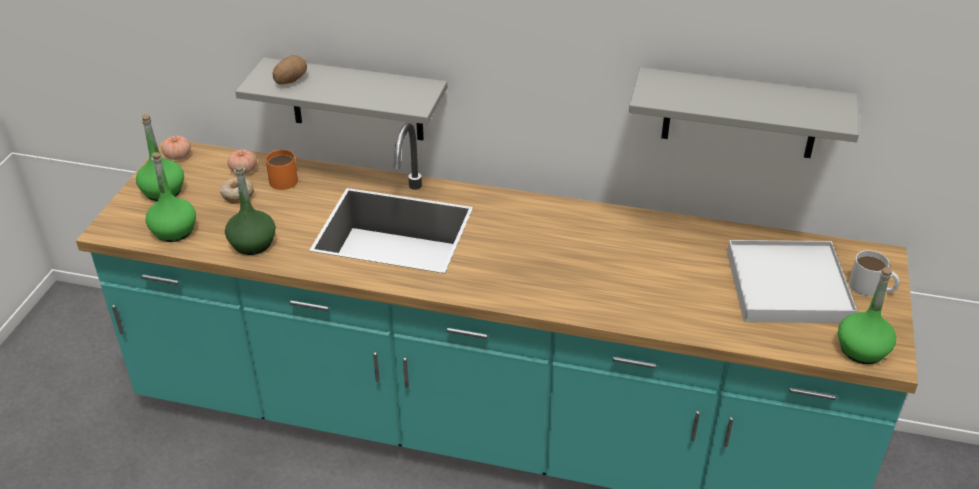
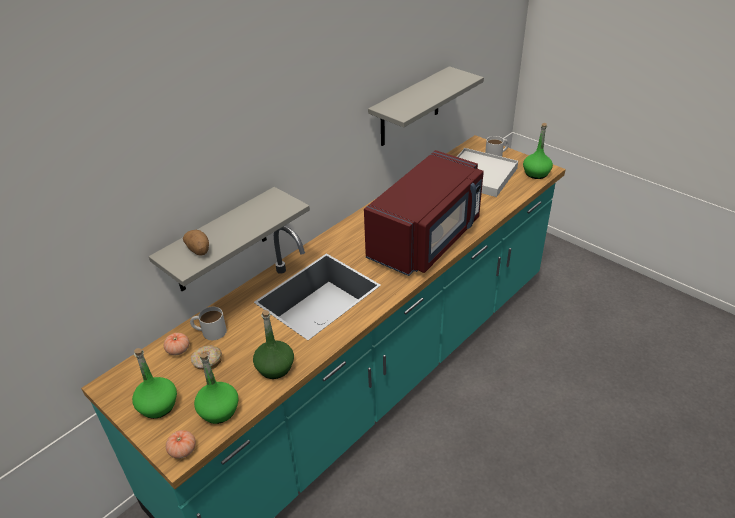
camera: 60 degrees left, 0 degrees up
tomato [161,136,191,160] -> tomato moved to [166,430,196,459]
orange mug [266,150,298,190] -> white mug [190,307,227,340]
none -> red microwave [364,150,484,276]

